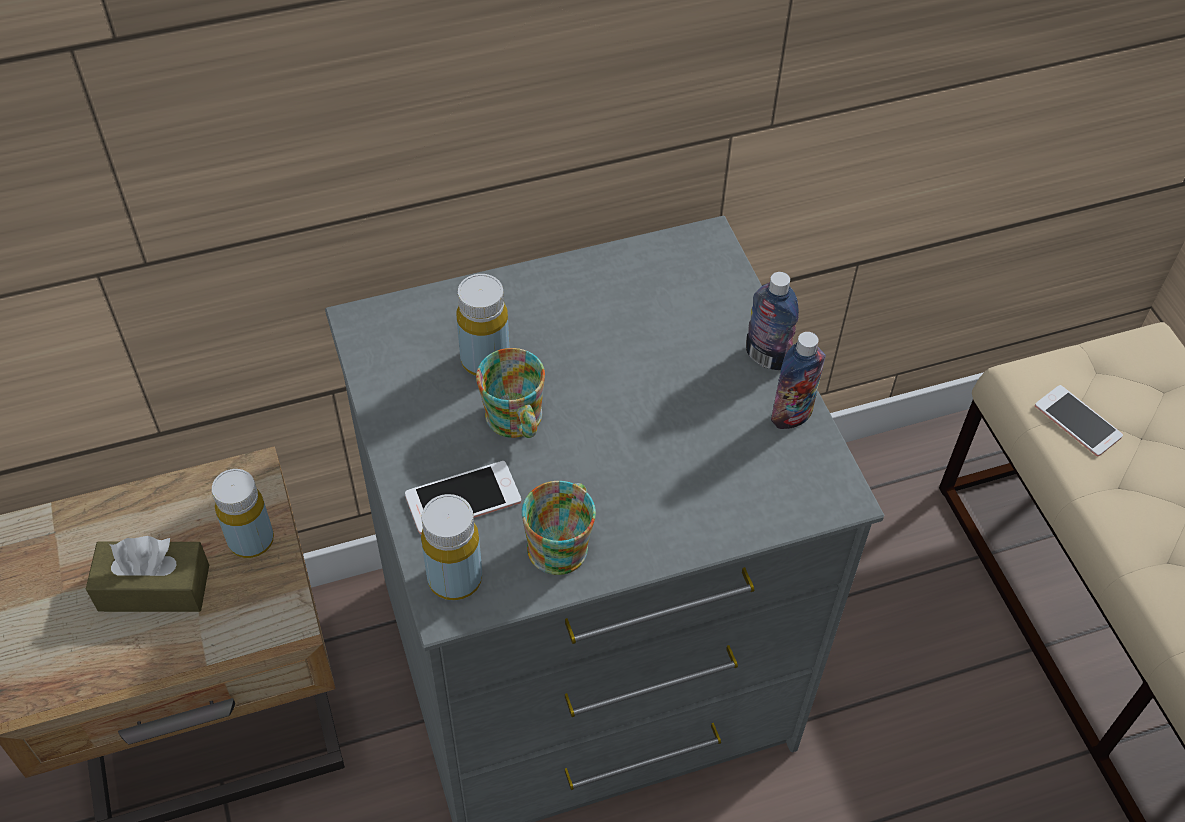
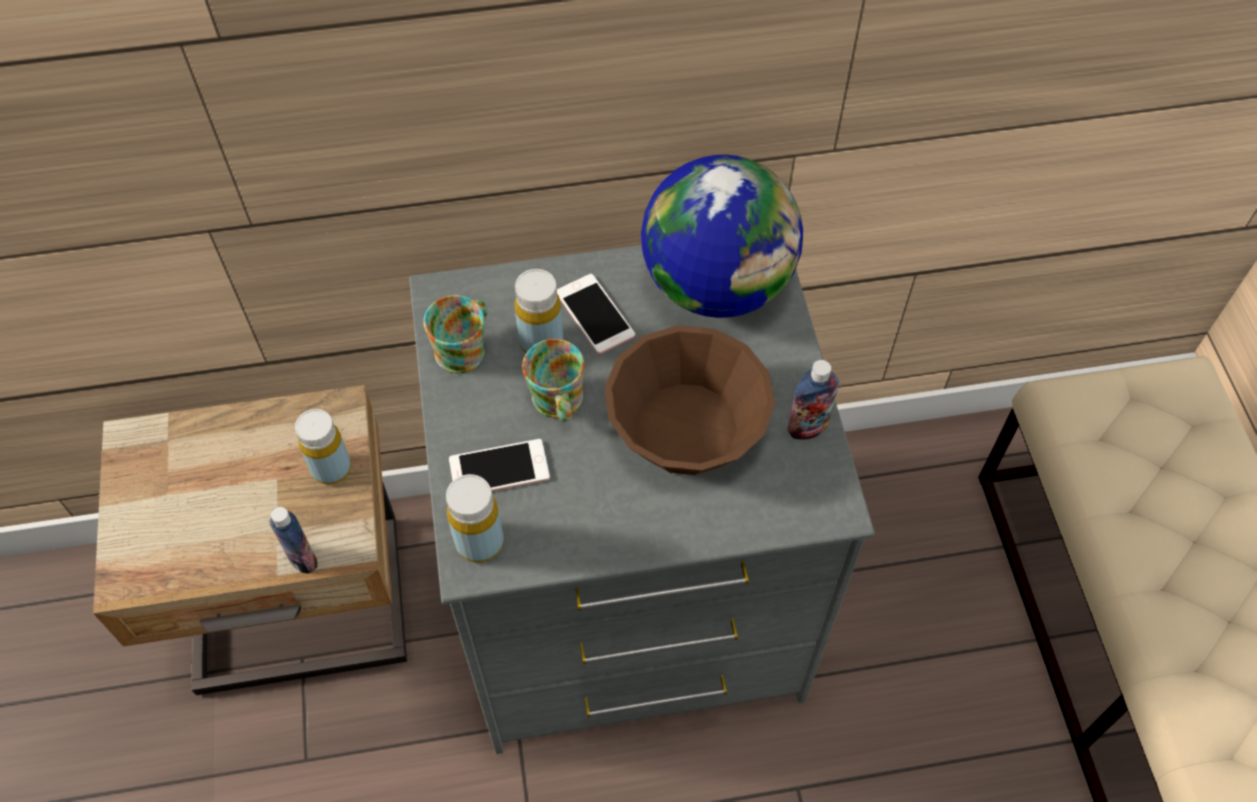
camera: 10 degrees right, 5 degrees up
brown tissue box [86,536,209,612] -> none
mug [522,481,596,575] -> mug moved to [424,295,488,373]
bottle [746,272,799,370] -> bottle moved to [269,507,318,574]
phone [1035,385,1123,456] -> phone moved to [557,274,635,354]
none -> brown bowl [604,325,775,475]
none -> globe [641,155,803,318]

